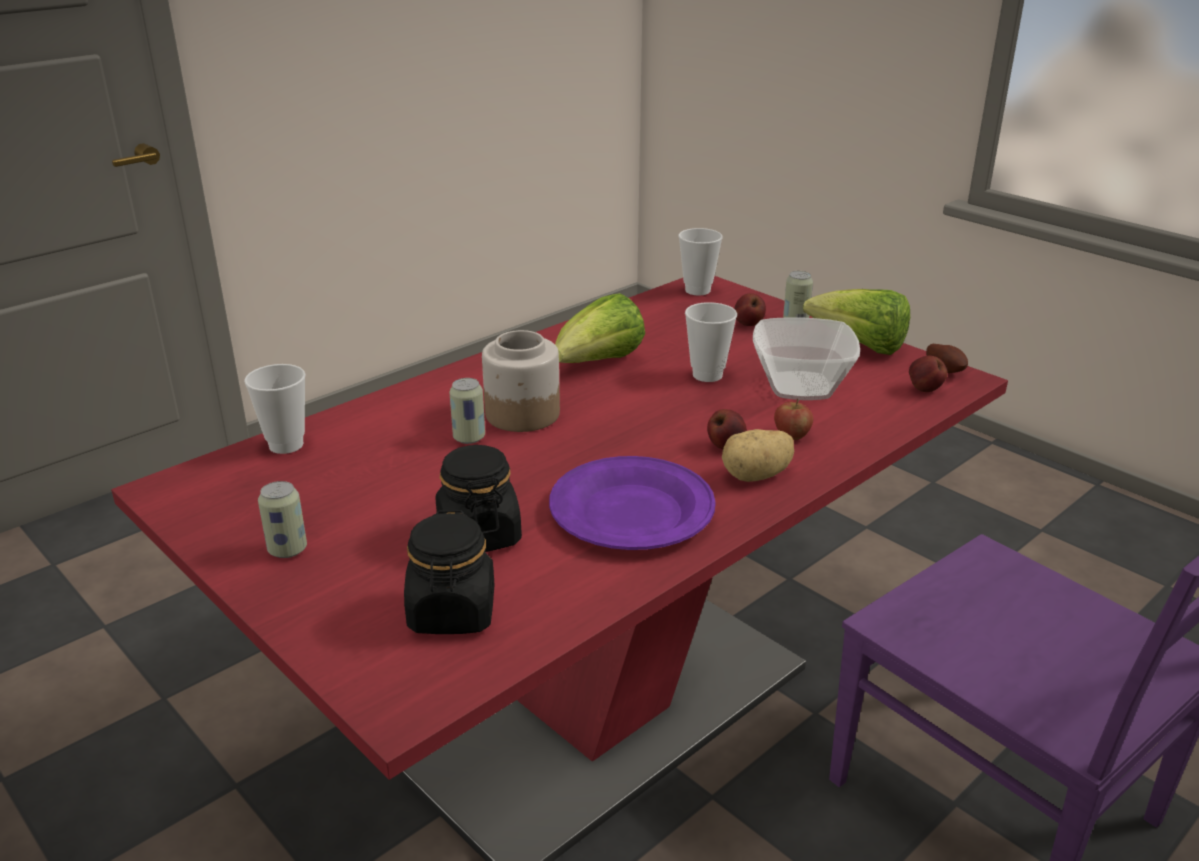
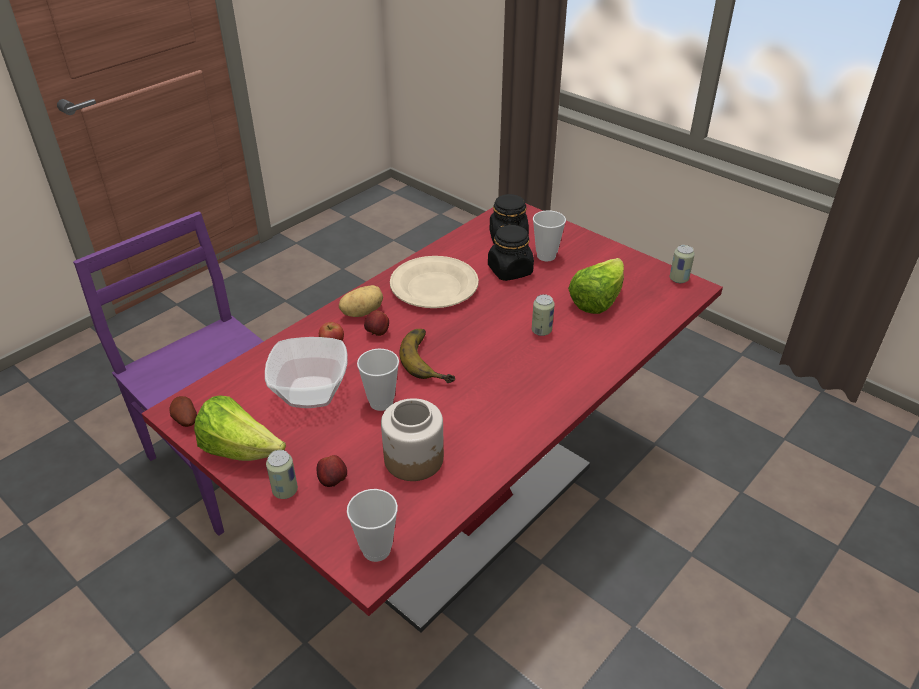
camera: 175 degrees right, 10 degrees up
cup [244,364,306,454] -> cup moved to [533,210,566,261]
can [258,481,307,558] -> can moved to [670,245,695,283]
jar [482,330,560,432] -> jar moved to [381,398,444,481]
purple plate [549,456,716,550] -> beige plate [390,256,479,308]
lettuce [555,293,645,363] -> lettuce moved to [568,258,624,314]
apple [909,356,948,392] -> none
none -> banana [399,329,455,383]

